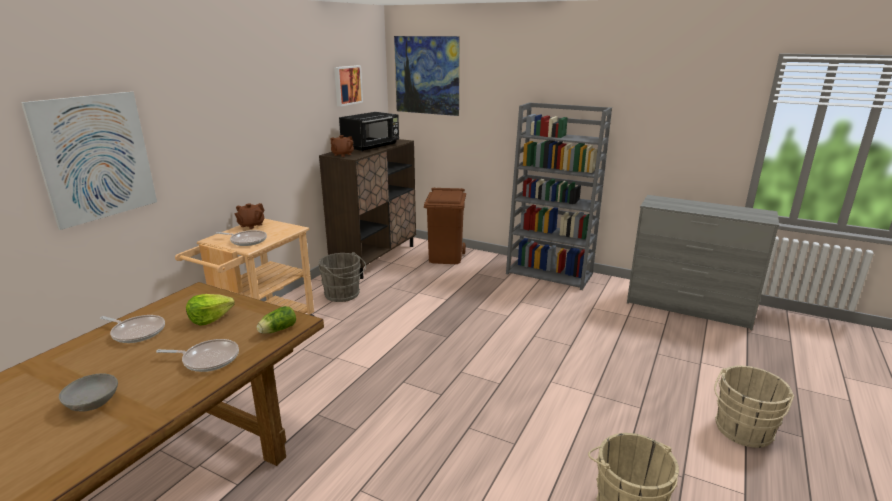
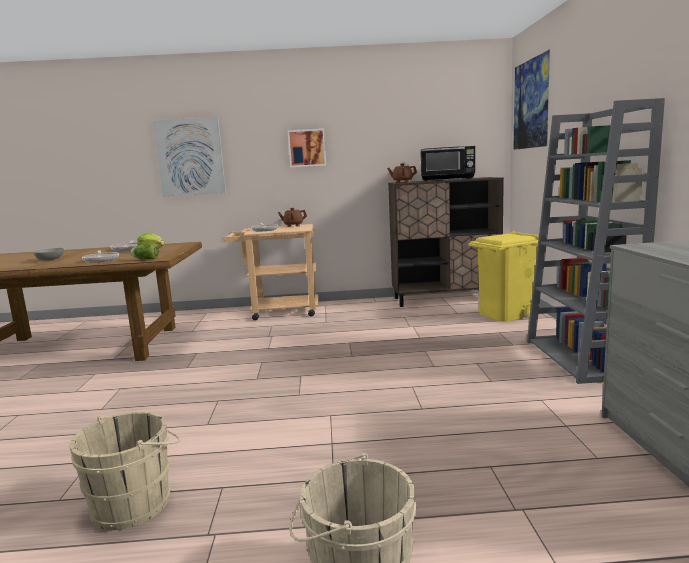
camera: 60 degrees right, 10 degrees down
grey bucket [319,252,366,302] -> none
picture [334,65,363,106] -> picture moved to [288,128,326,167]
brown trash can [424,187,466,264] -> yellow trash can [469,231,539,322]

